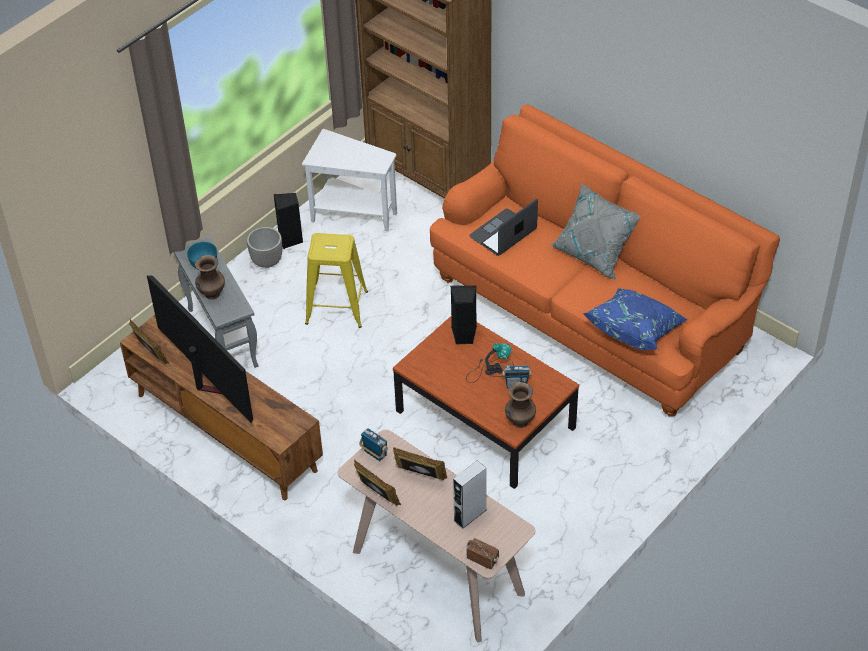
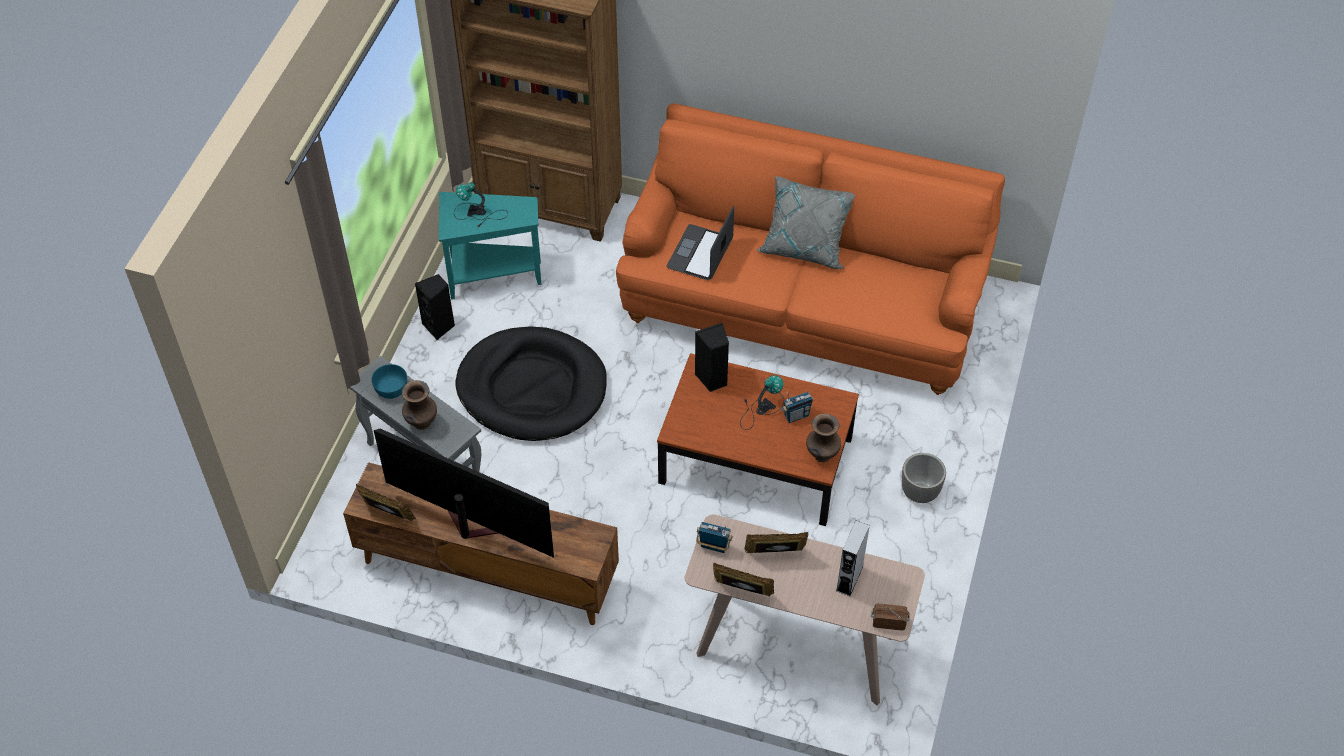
camera: 25 degrees left, 5 degrees up
planter [247,227,282,268] -> planter moved to [902,453,946,503]
white side table [302,129,397,232] -> turquoise side table [439,192,541,299]
yellow stool [305,233,368,328] -> black dog bed [455,326,607,441]
blue pillow [583,288,687,350] -> none
none -> table lamp [454,182,508,227]

